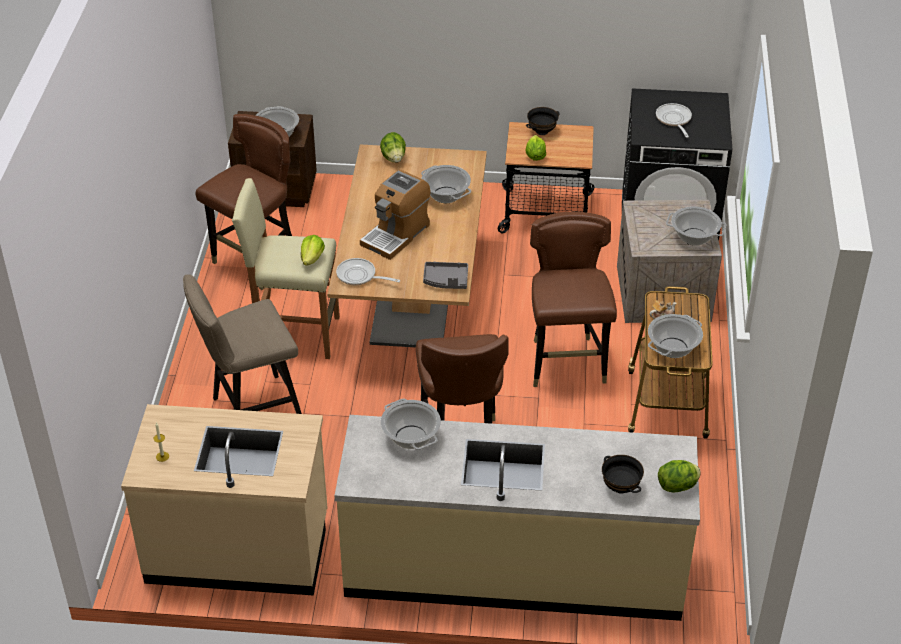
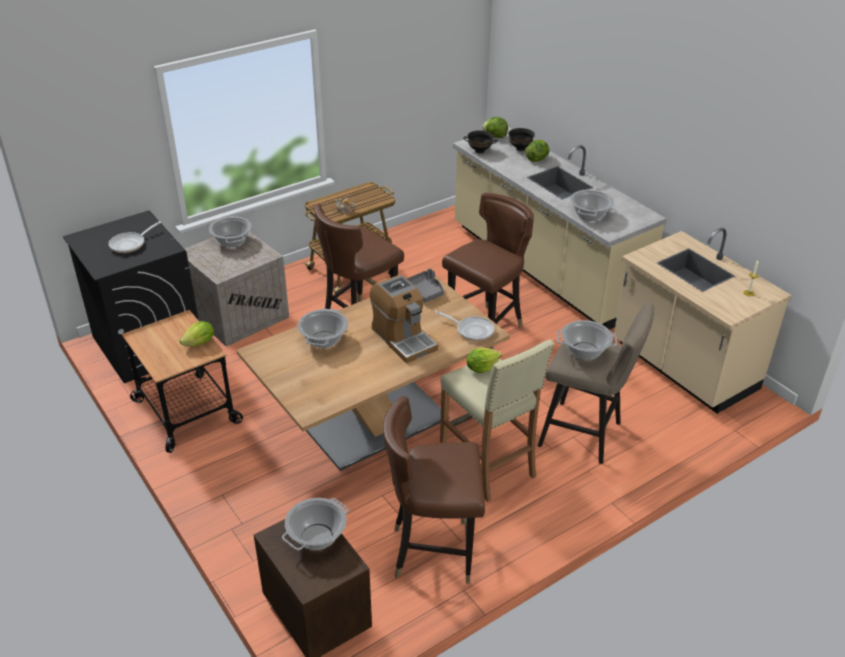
camera: 130 degrees left, 5 degrees down
frying pan [336,258,401,286] -> frying pan turned 45 degrees counterclockwise [435,310,494,341]
coffee machine [360,170,430,260] -> coffee machine turned 60 degrees clockwise [370,275,438,363]
lettuce [380,132,406,163] -> lettuce moved to [525,140,550,162]
black bowl [526,107,559,135] -> black bowl moved to [463,130,498,153]
cooking pot [648,314,703,358] -> cooking pot moved to [557,320,617,360]

